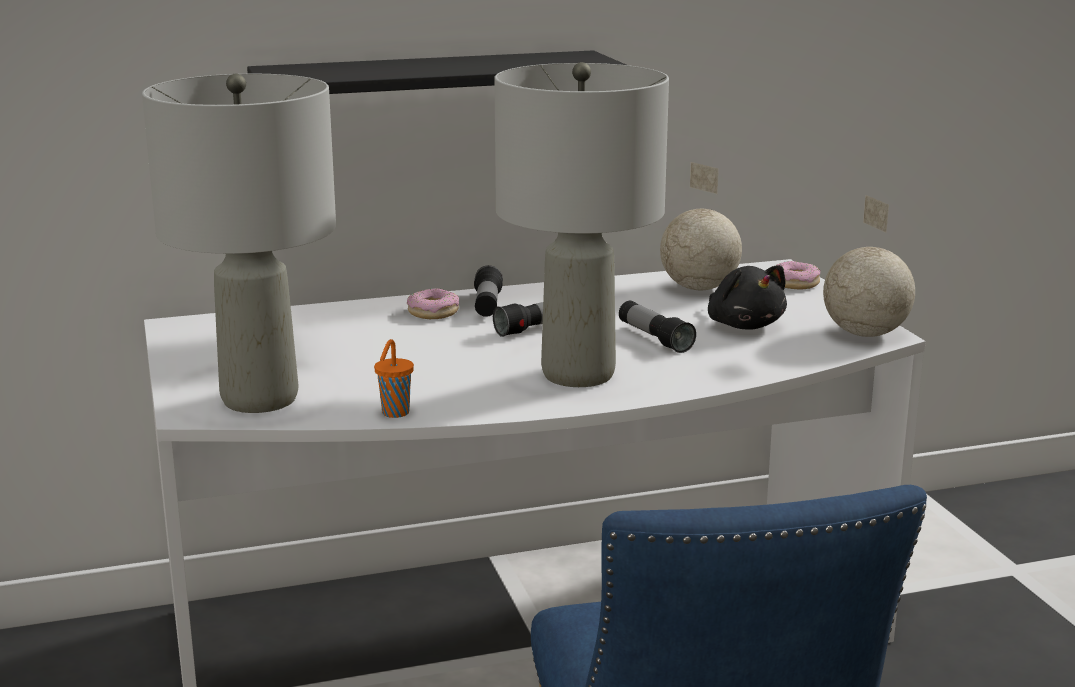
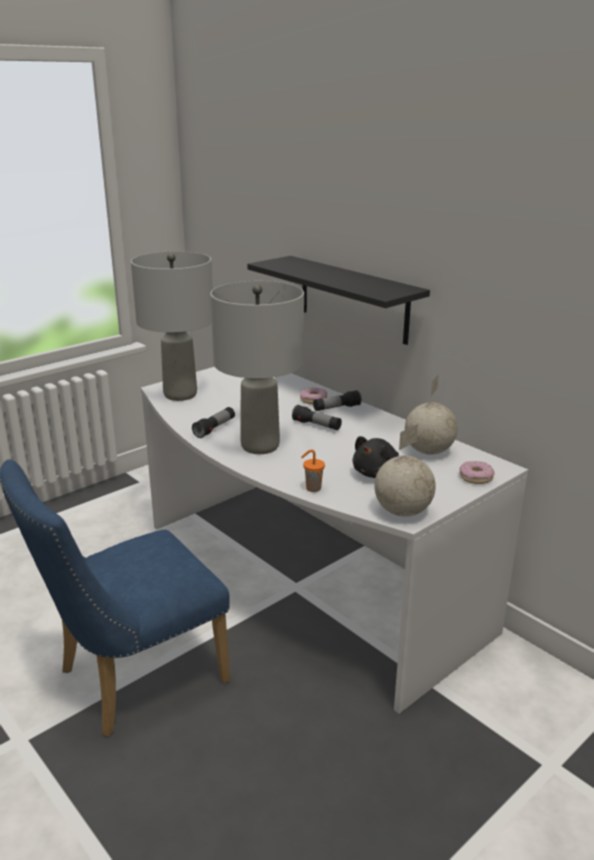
camera: 65 degrees right, 5 degrees up
orange cup [374,339,414,418] -> orange cup moved to [301,450,325,492]
flashlight [619,301,696,353] -> flashlight moved to [192,407,235,438]

